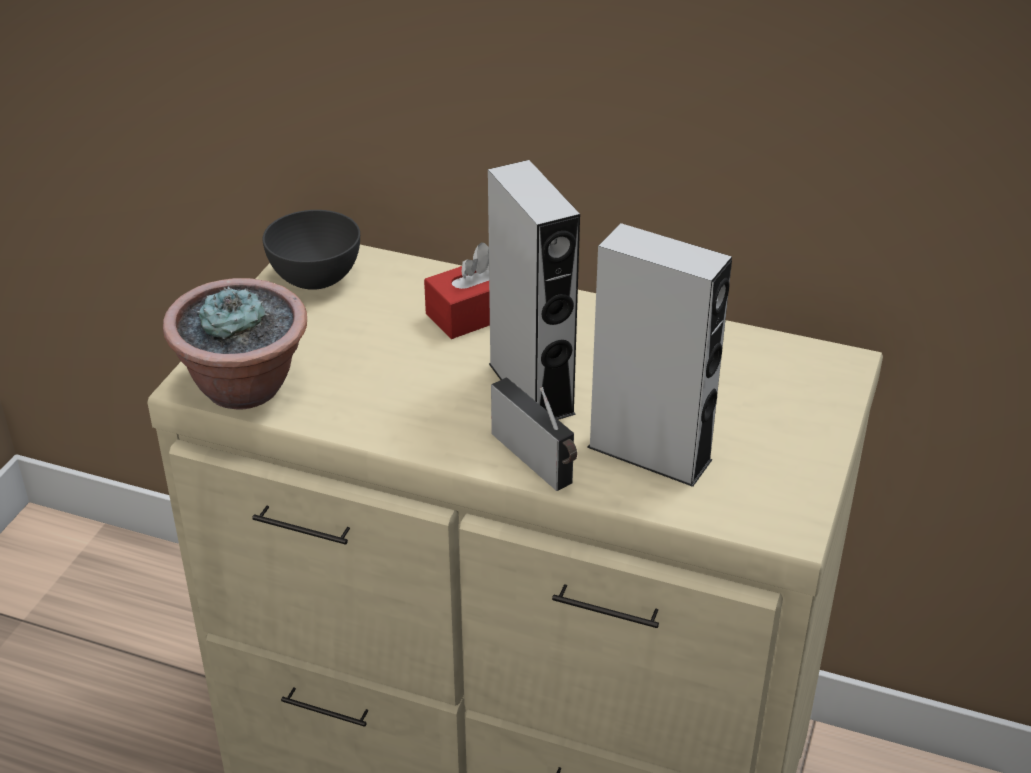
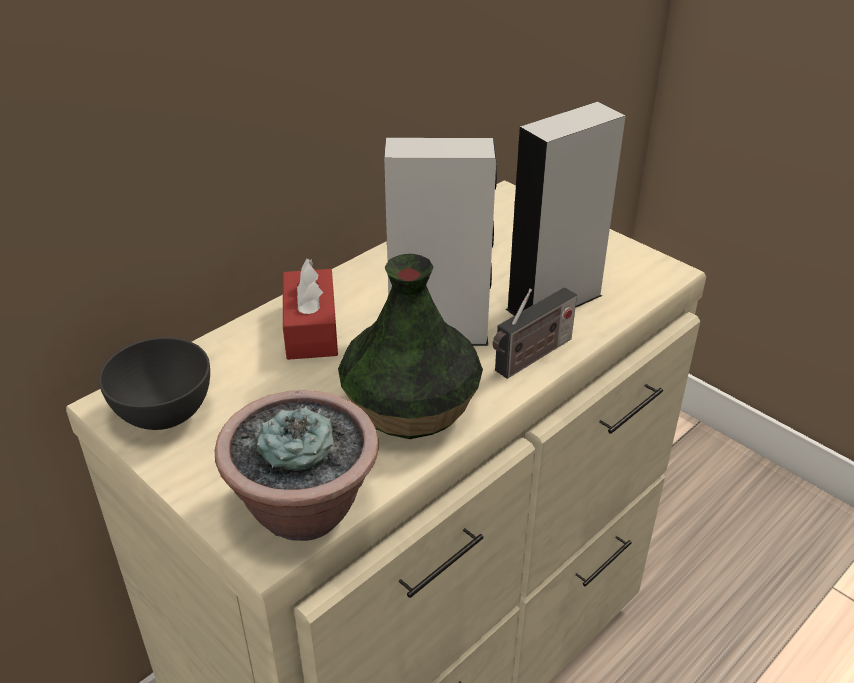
camera: 65 degrees left, 0 degrees up
radio [491,377,577,491] -> radio turned 150 degrees clockwise [493,287,577,379]
none -> vase [338,254,483,439]

